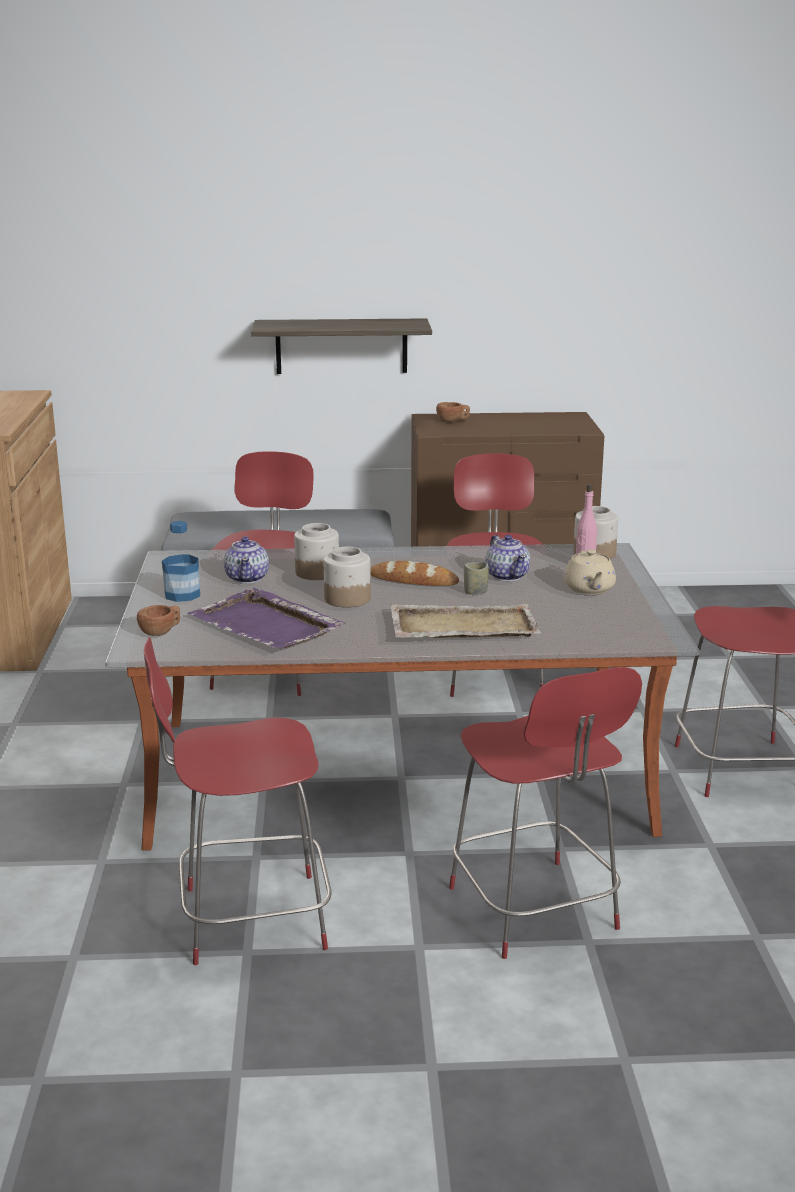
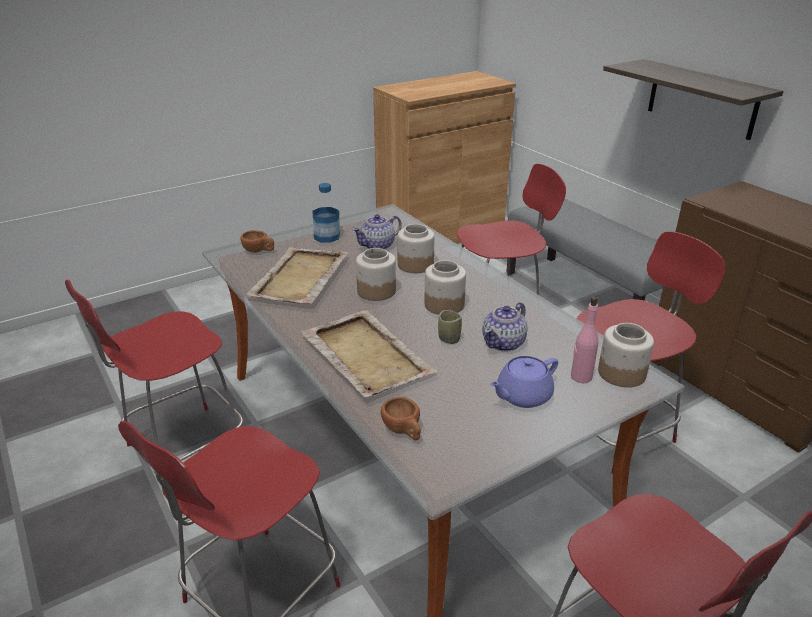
camera: 60 degrees right, 10 degrees up
red chair [143,637,331,965] -> red chair turned 90 degrees counterclockwise [65,280,243,464]
purple tray [187,588,346,649] -> beige tray [246,247,348,304]
bread [370,561,459,586] -> jar [425,260,466,314]
brown cup [436,402,470,422] -> brown cup moved to [381,397,421,440]
beige teapot [564,549,616,595] -> purple teapot [490,356,558,408]

